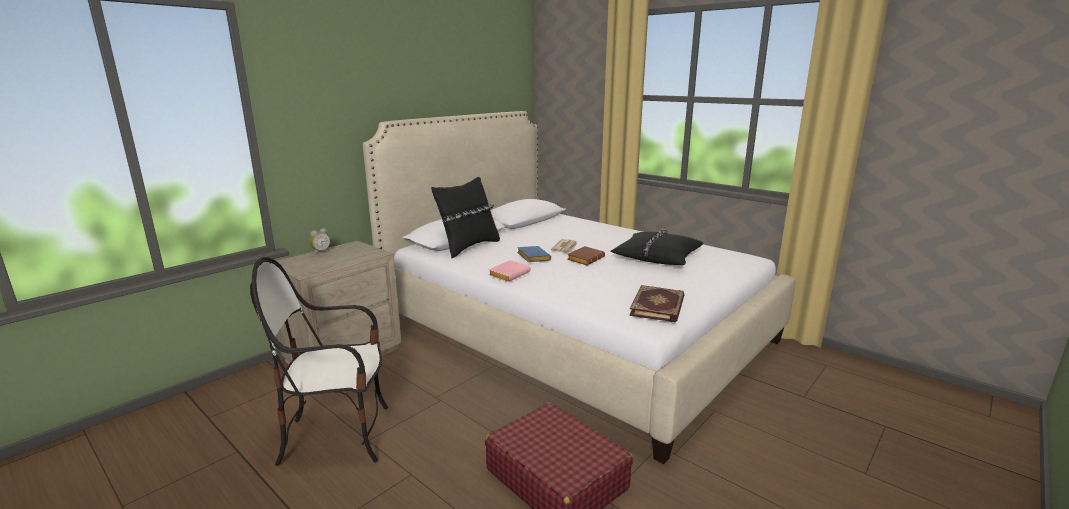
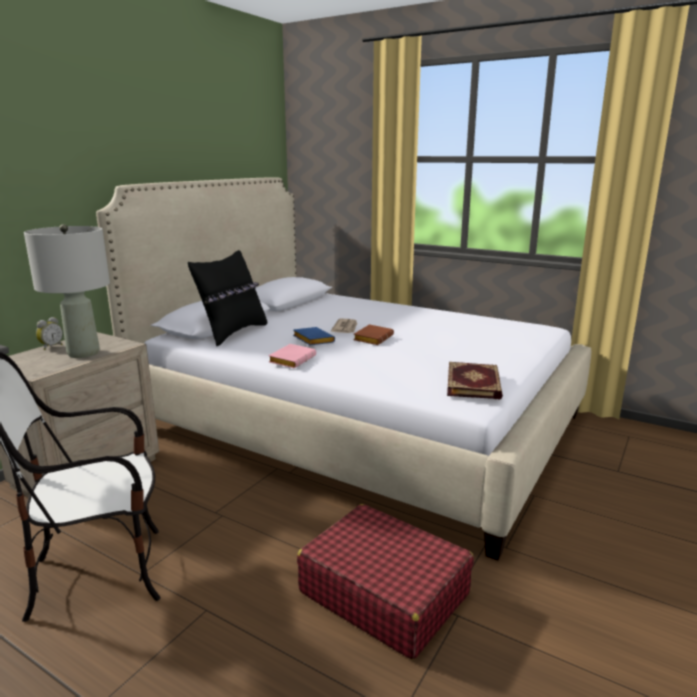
camera: 10 degrees left, 0 degrees up
black pillow [610,228,703,265] -> none
none -> grey table lamp [24,224,110,358]

